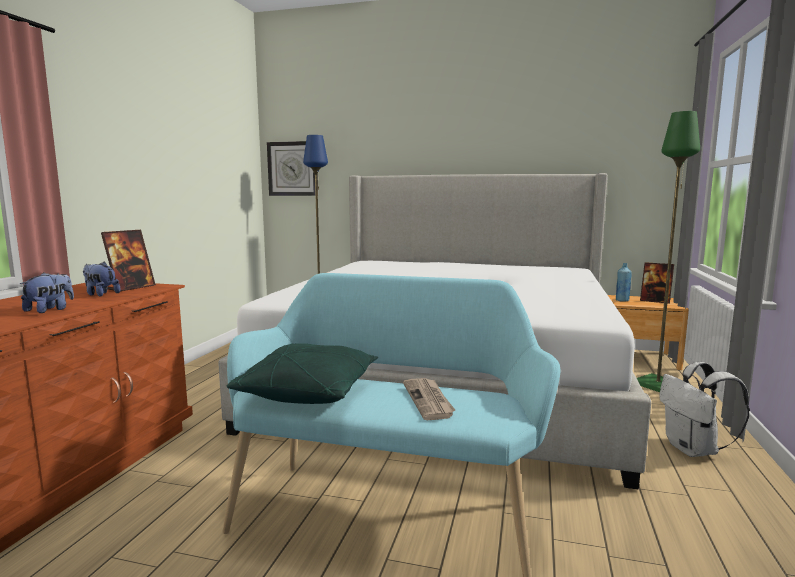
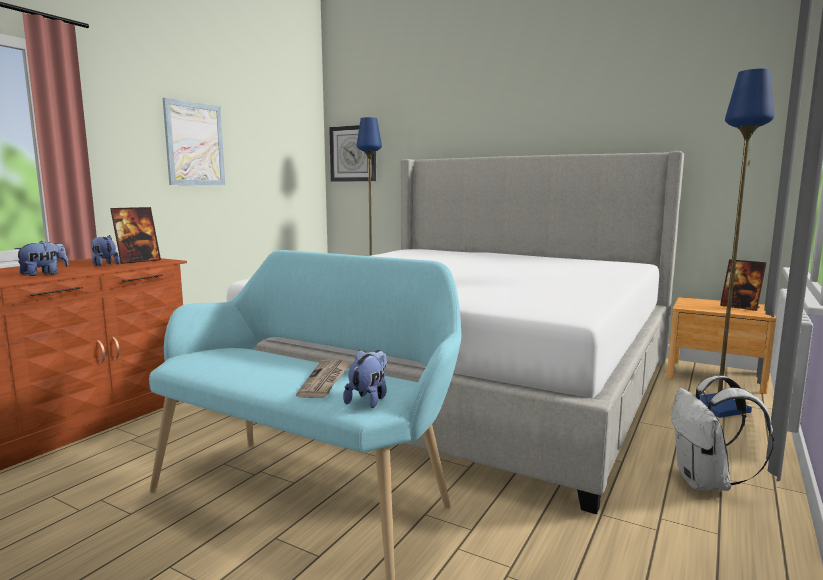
camera: 15 degrees right, 0 degrees up
green pillow [227,343,378,404] -> none
blue bottle [616,263,631,302] -> none
green floor lamp [637,111,700,392] -> blue floor lamp [700,68,774,418]
none -> picture [163,98,225,185]
none -> plush toy [343,350,387,408]

